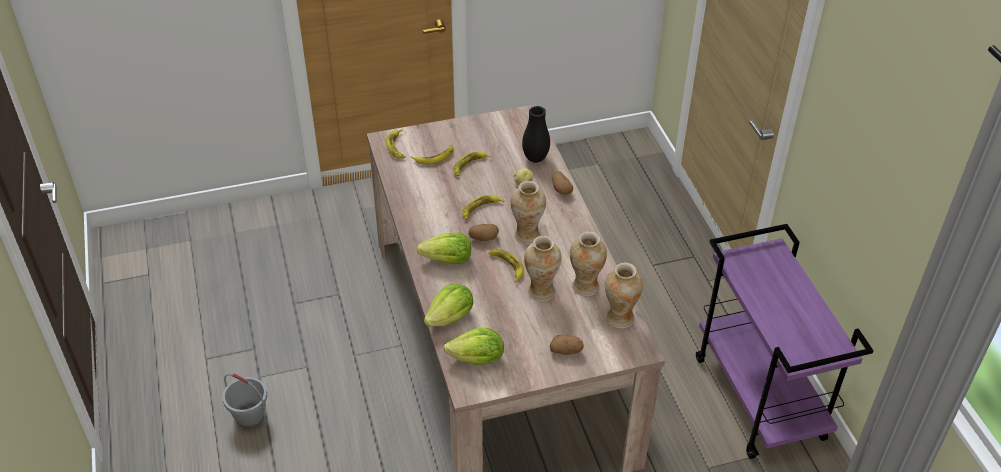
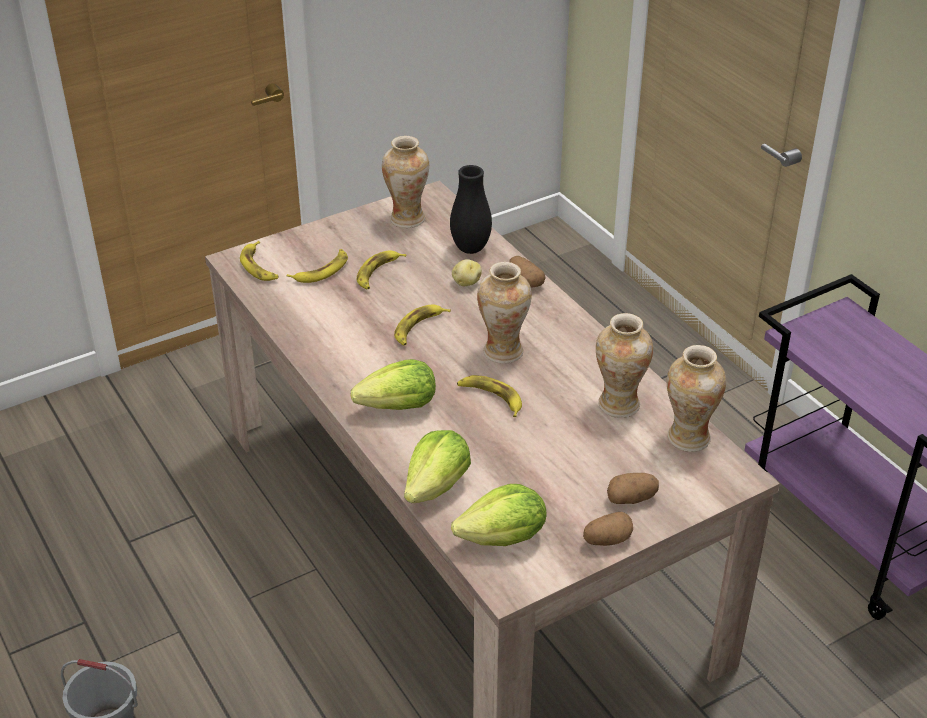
camera: 15 degrees left, 5 degrees down
potato [468,224,499,241] -> potato moved to [583,512,633,546]
vase [524,236,561,301] -> vase moved to [382,136,429,228]

